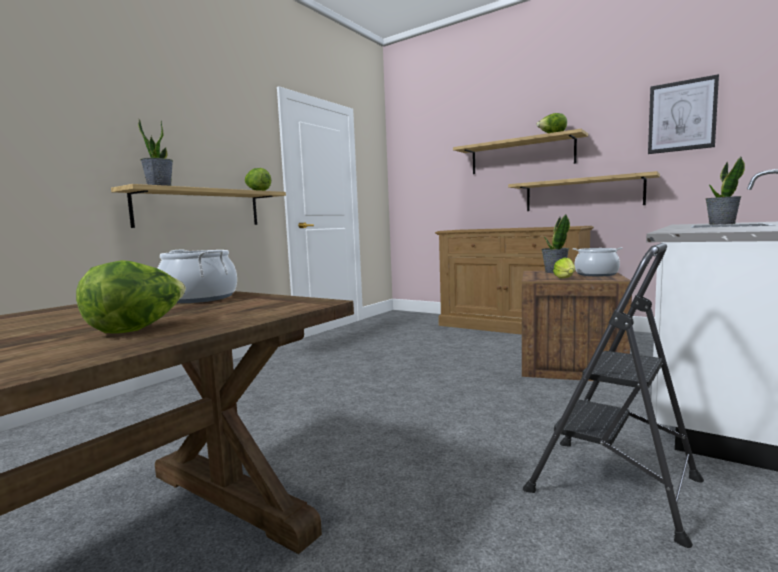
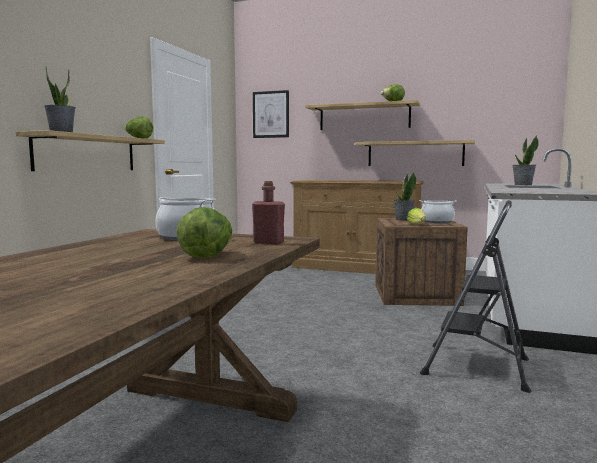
camera: 15 degrees left, 0 degrees up
picture [648,74,719,154] -> picture moved to [253,90,289,138]
none -> red bottle [252,181,285,244]

